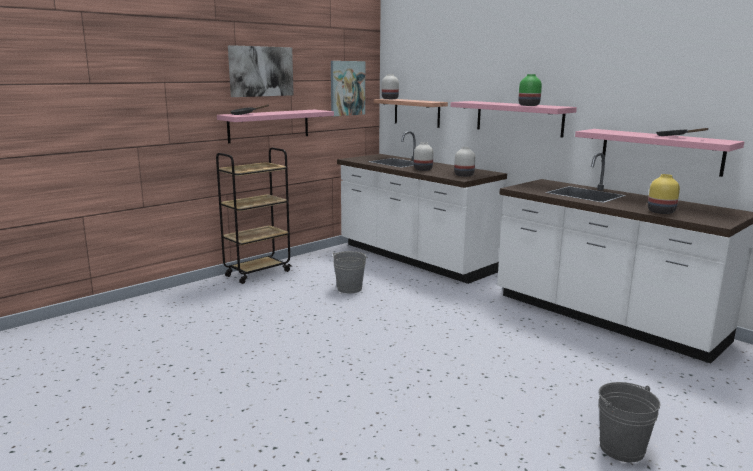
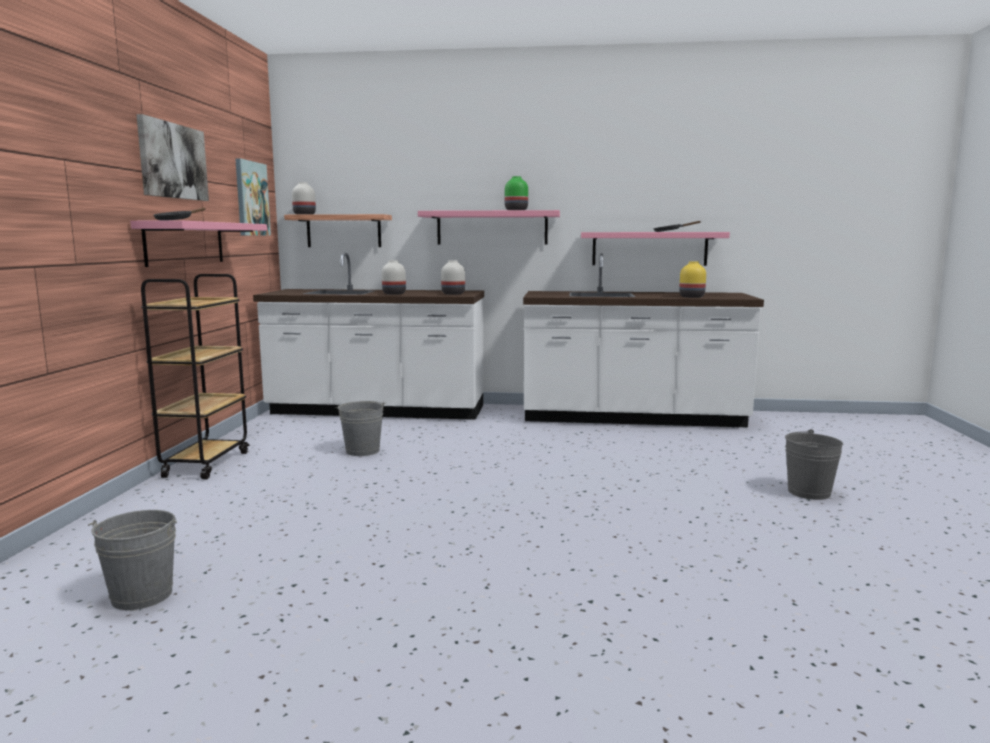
camera: 40 degrees left, 5 degrees down
none -> grey bucket [88,510,177,610]

